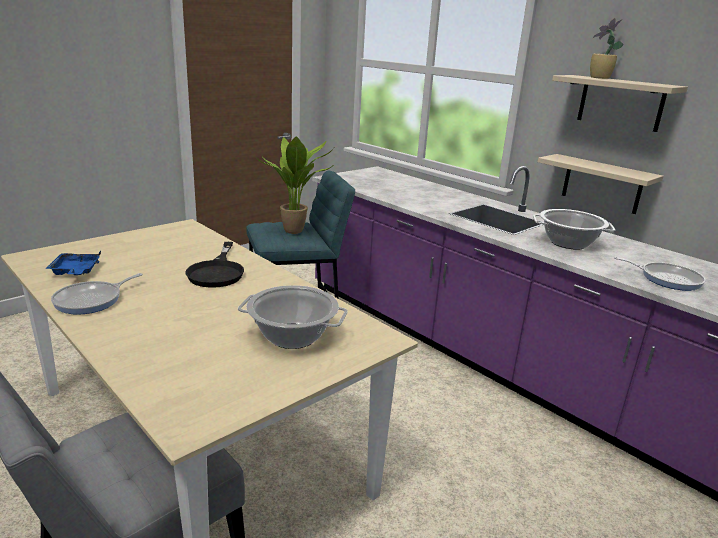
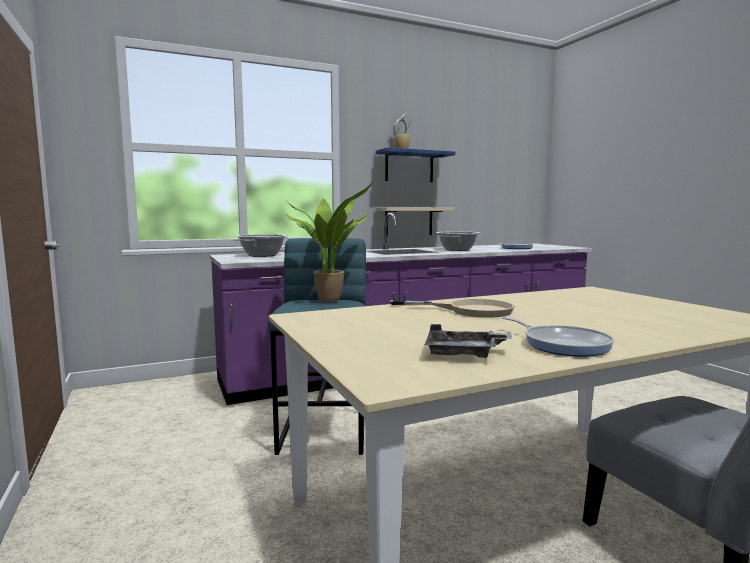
camera: 70 degrees left, 15 degrees down
blue tray [45,251,101,275] -> grey tray [425,324,512,358]
black frying pan [185,242,244,288] -> beige frying pan [390,299,515,318]
cooking pot [238,285,348,349] -> cooking pot moved to [234,234,288,257]
beige shelf [552,75,688,132] -> blue shelf [375,147,456,182]

